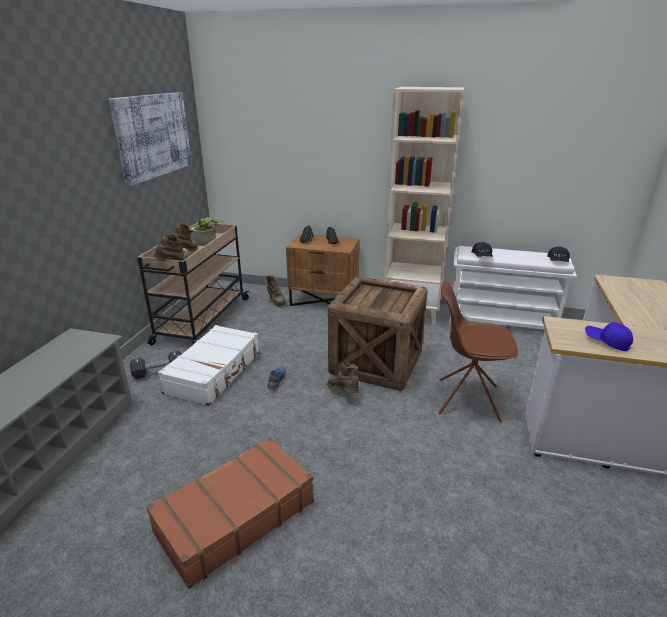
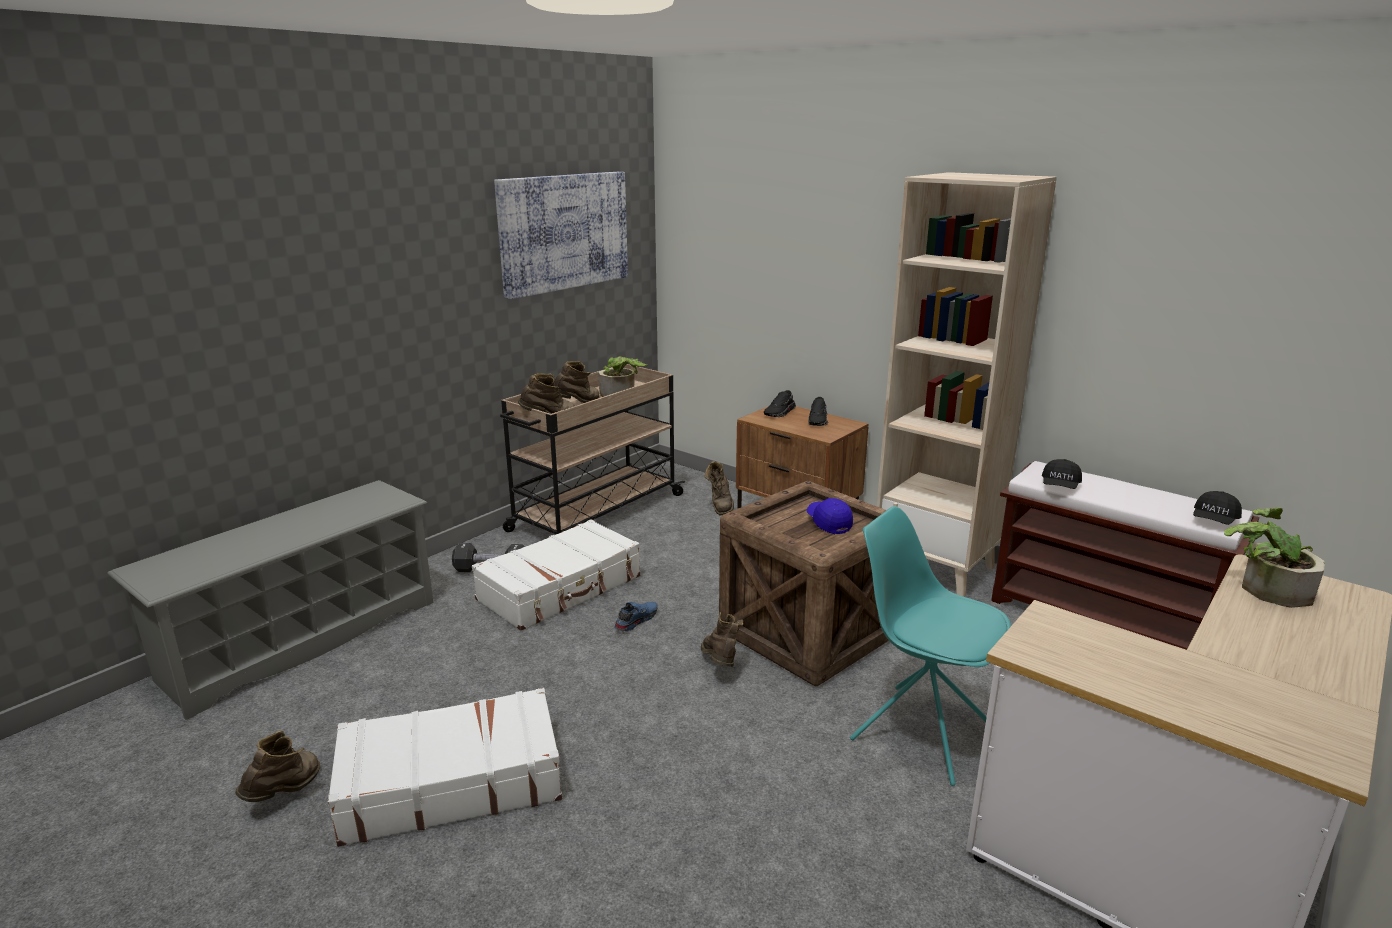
camera: 25 degrees right, 5 degrees down
brown suitcase [146,437,314,589] -> white suitcase [328,688,562,847]
brown chair [438,281,518,423] -> turquoise chair [850,506,1011,786]
white bench [449,246,577,330] -> brown bench [991,461,1259,650]
blue cap [585,322,633,351] -> blue cap moved to [807,498,853,534]
none -> brown boot [235,731,320,802]
none -> potted plant [1224,507,1325,608]

